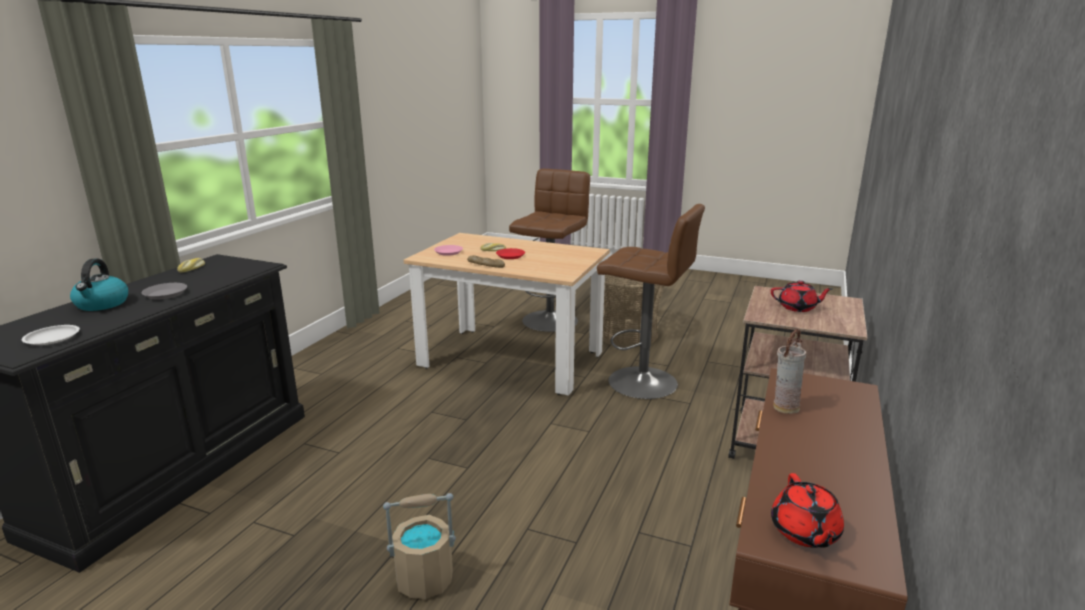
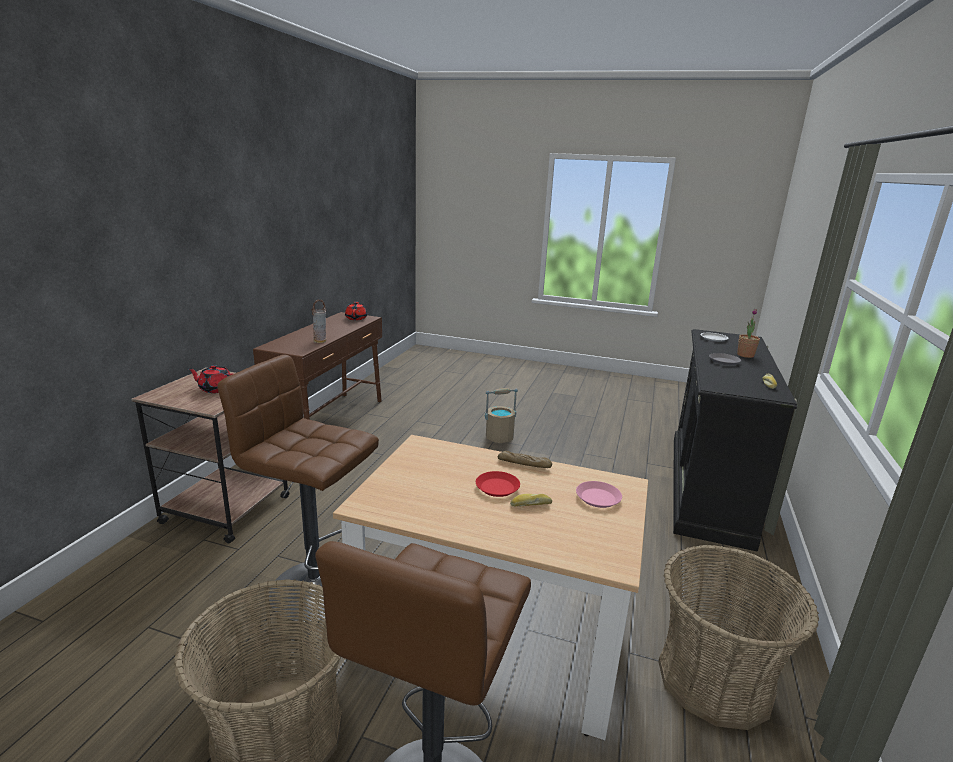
camera: 175 degrees right, 0 degrees up
kettle [70,259,128,311] -> potted plant [737,309,760,358]
none -> basket [658,545,819,730]

